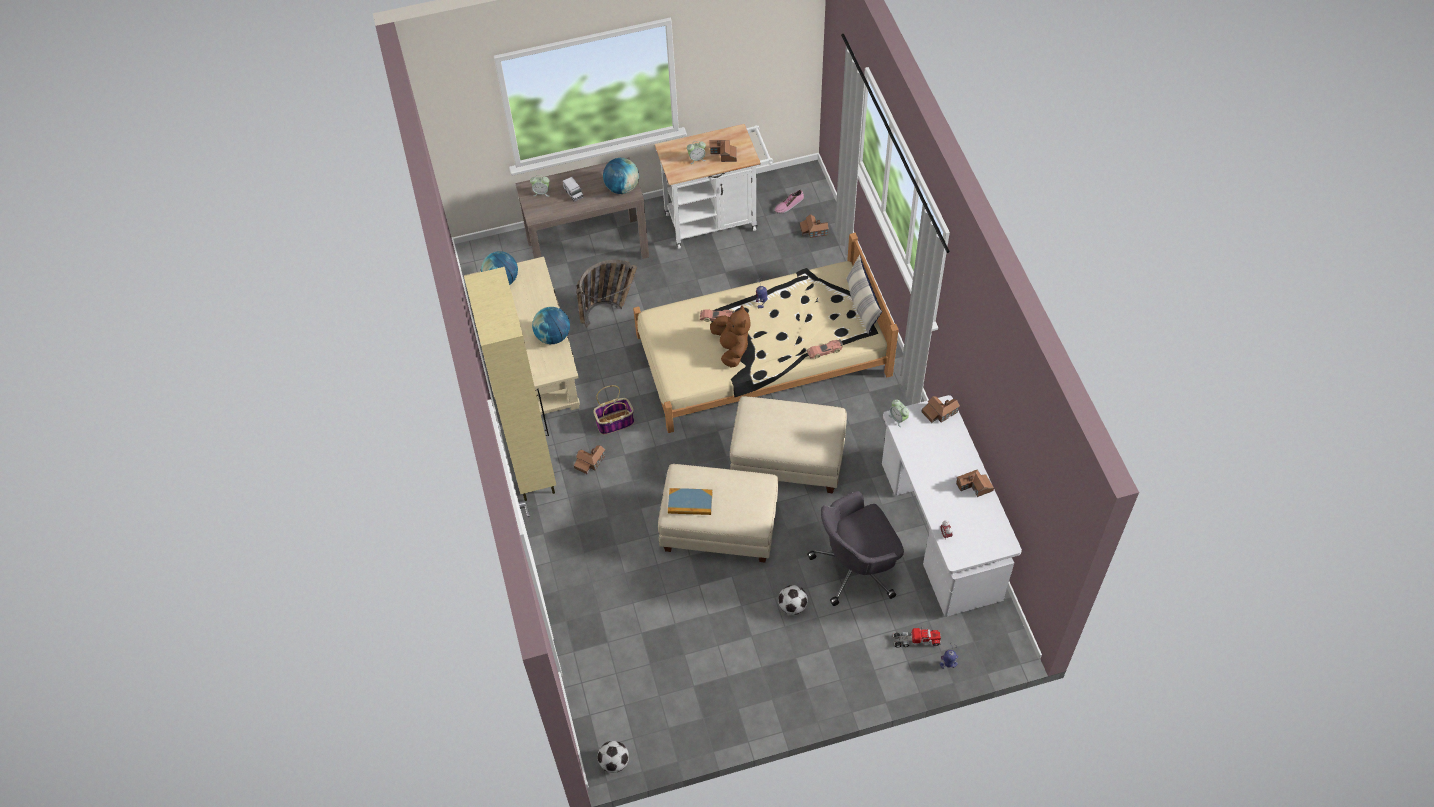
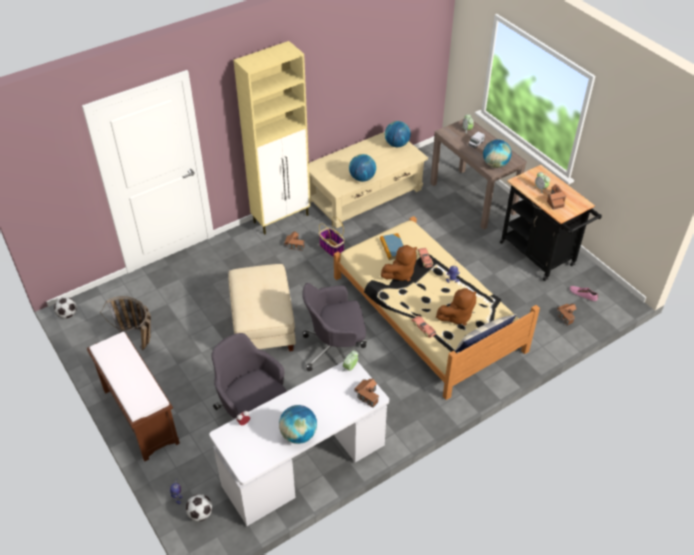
camera: 70 degrees right, 10 degrees down
basket [576,259,637,327] -> basket moved to [100,296,151,351]
white cart [655,124,773,249] -> black cart [500,165,602,281]
book [668,488,713,515] -> book moved to [380,233,404,260]
beige ottoman [730,396,847,493] -> grey office chair [302,283,367,371]
football [778,585,808,615] -> football moved to [186,494,212,521]
toy truck [893,627,941,648] -> none
toy house [956,469,994,497] -> globe [279,405,317,444]
none -> brown bench [87,332,180,461]
none -> brown plush toy [436,288,476,326]

